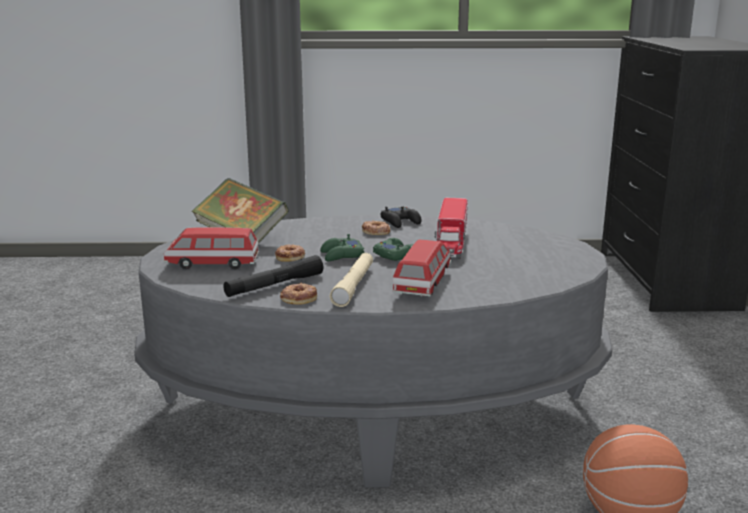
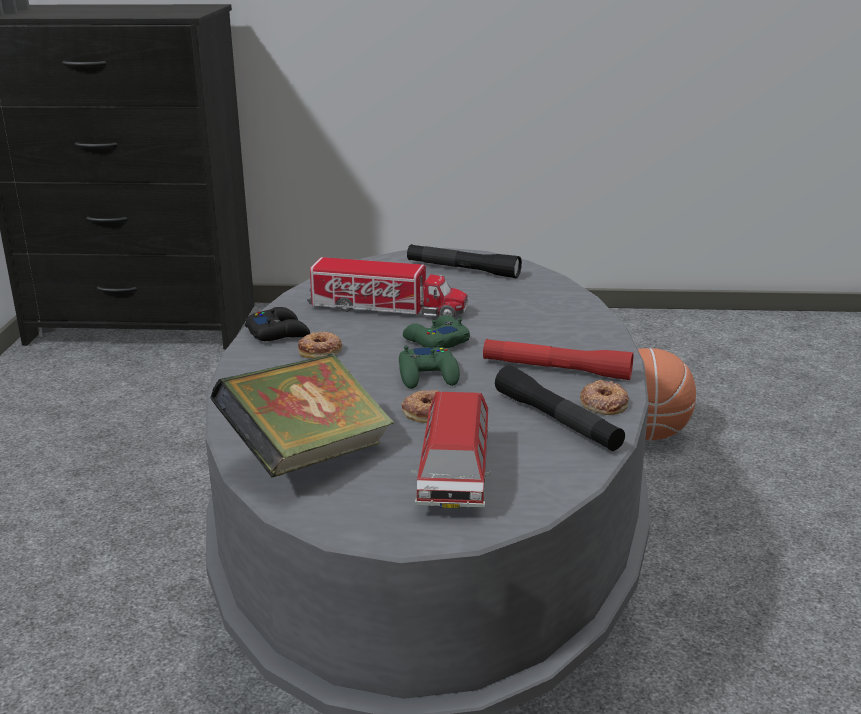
camera: 85 degrees left, 5 degrees up
beige flashlight [330,253,373,307] -> red flashlight [483,339,633,380]
toy car [393,240,453,296] -> none
none -> black flashlight [407,244,522,278]

